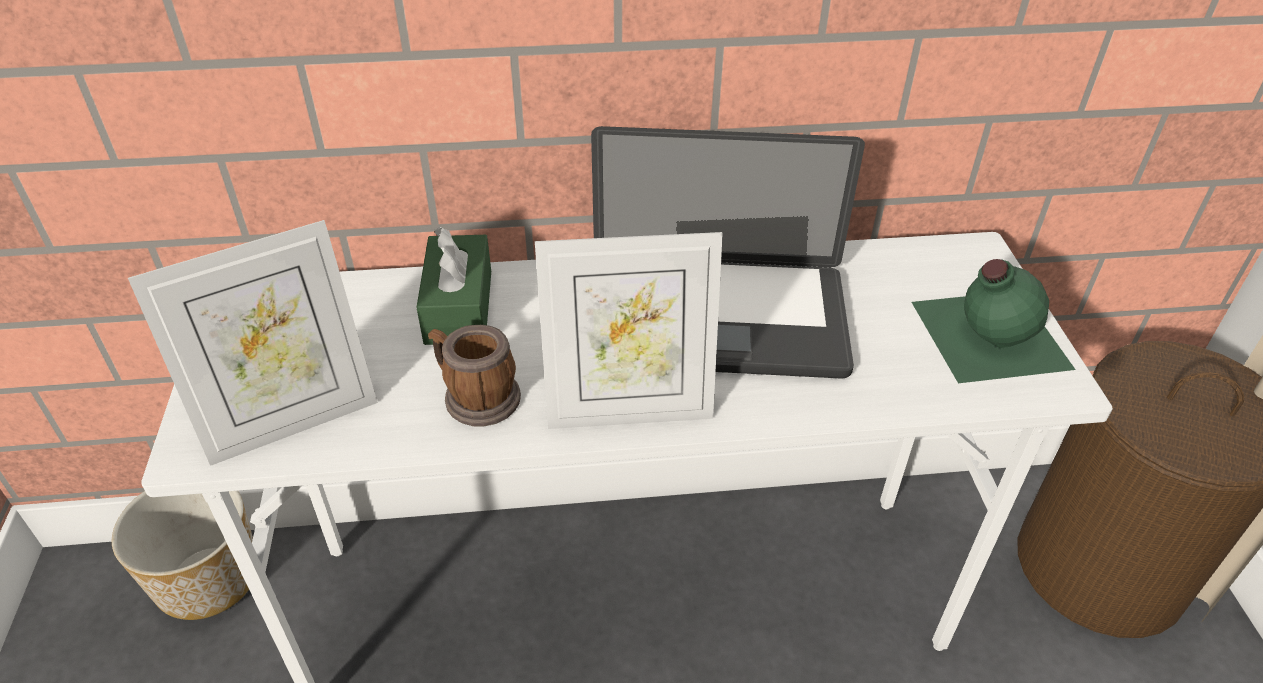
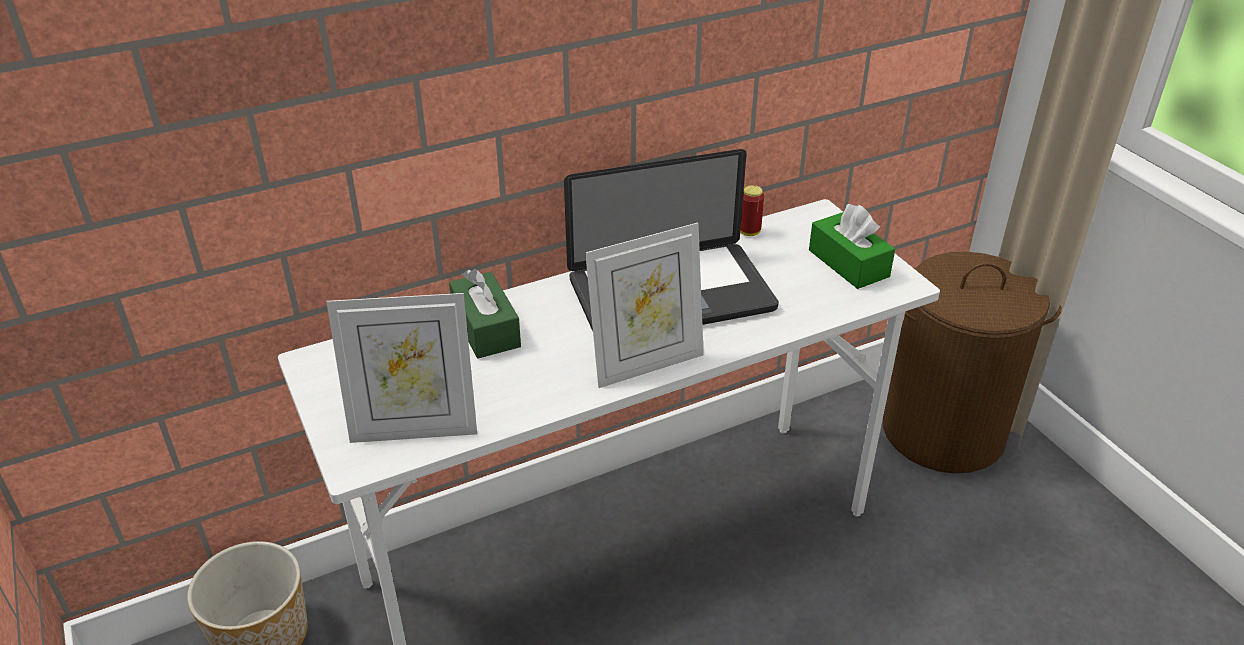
camera: 20 degrees left, 5 degrees down
picture frame [128,220,378,466] -> picture frame turned 45 degrees clockwise [326,293,477,443]
mug [428,325,521,426] -> none
green bottle [912,259,1076,383] -> green tissue box [809,204,895,289]
none -> can [740,185,764,236]

